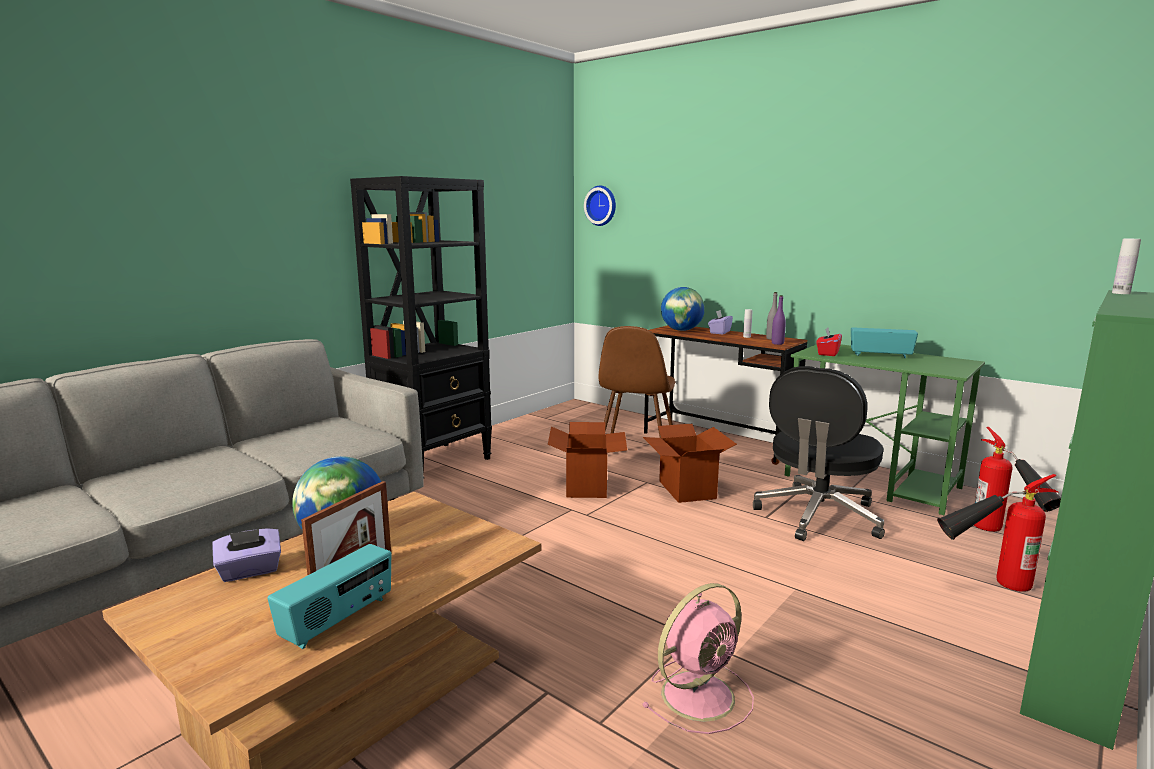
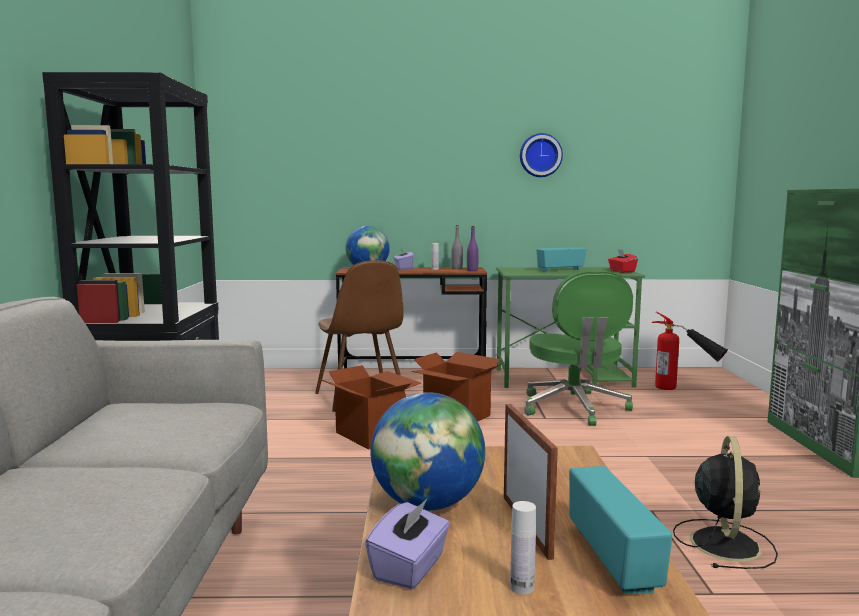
camera: 40 degrees left, 5 degrees down
wall clock [584,185,616,226] -> wall clock moved to [520,133,563,177]
pink fan [642,583,754,734] -> black fan [673,436,778,569]
black office chair [753,366,885,541] -> green office chair [524,271,633,426]
red tissue box [817,328,842,356] -> red tissue box moved to [608,249,638,273]
fire extinguisher [937,474,1059,592] -> none
white bottle [1112,239,1141,294] -> white bottle moved to [510,501,536,595]

